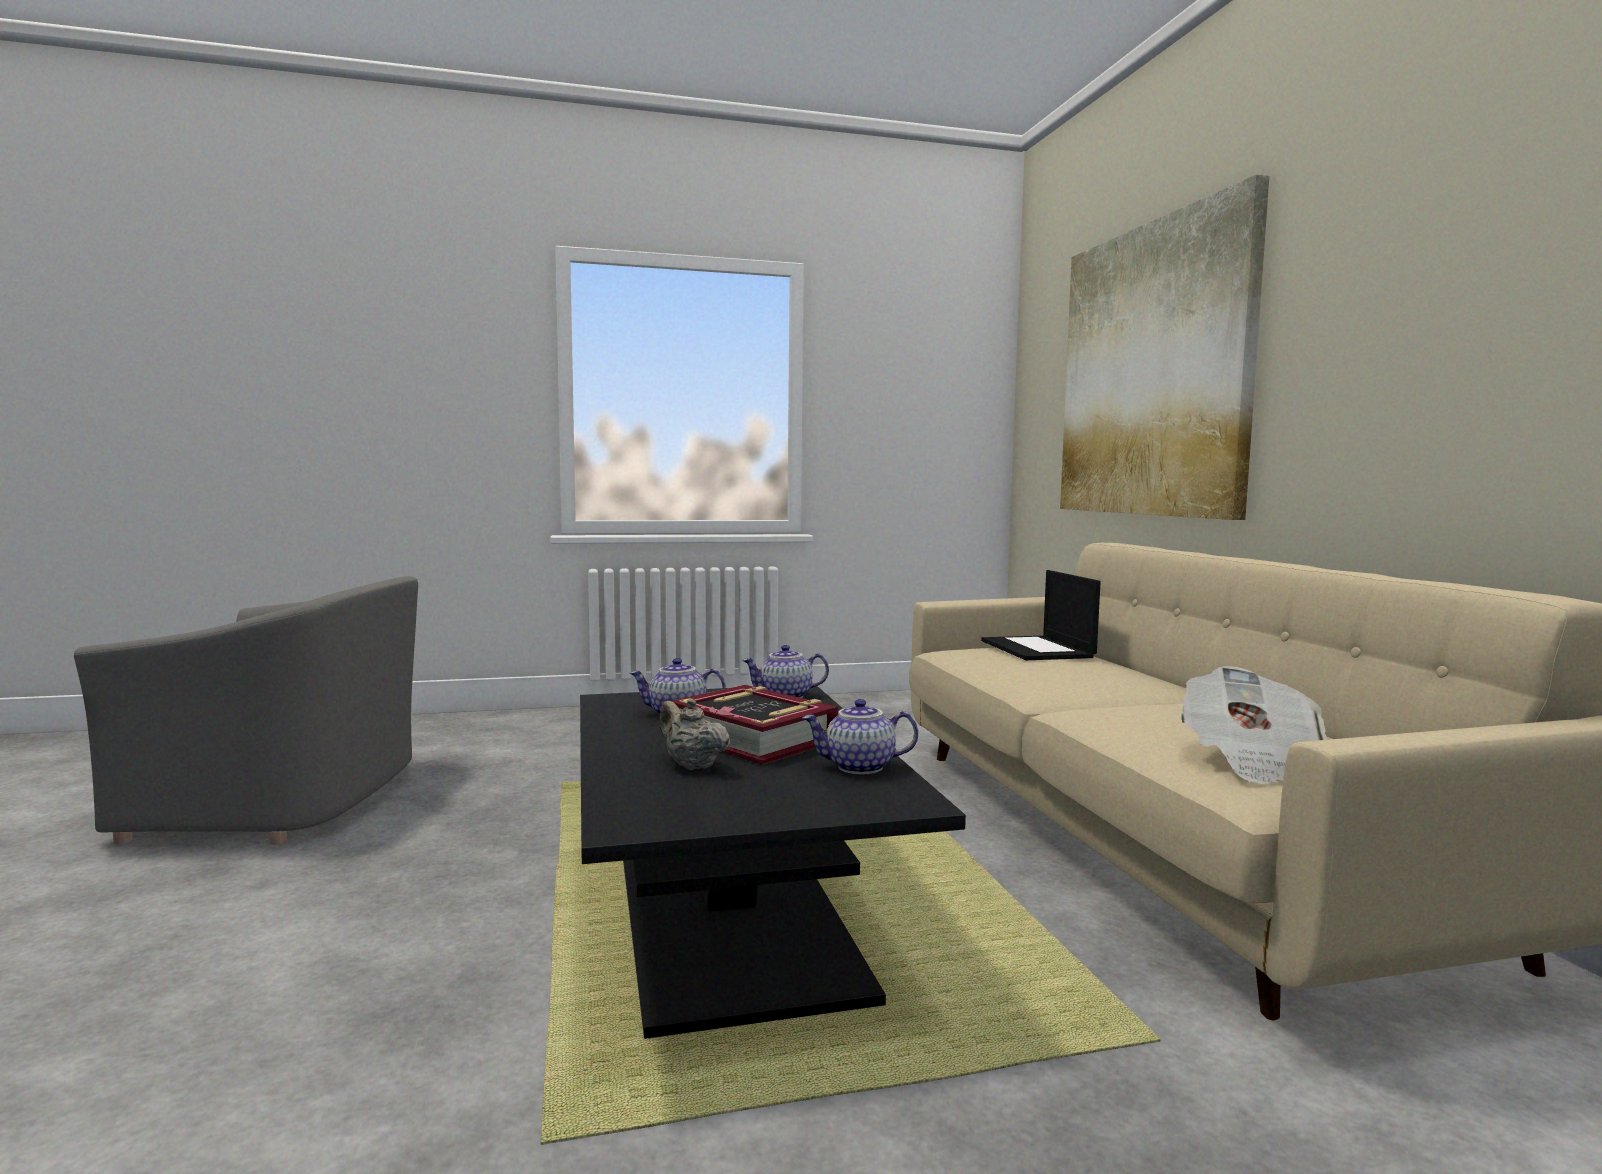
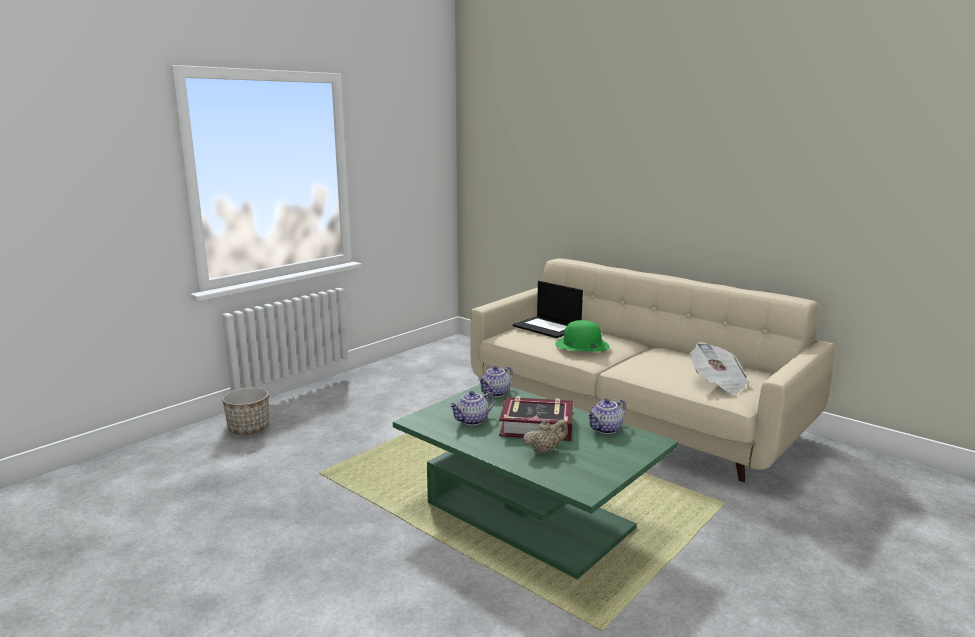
camera: 35 degrees left, 10 degrees up
grey armchair [74,576,418,845] -> none
black coffee table [580,686,966,1039] -> green coffee table [393,384,678,579]
beige teapot [659,698,731,770] -> beige teapot turned 150 degrees clockwise [523,419,568,454]
picture [1060,174,1269,520] -> none
none -> planter [222,387,269,435]
none -> green hat [555,320,610,352]

